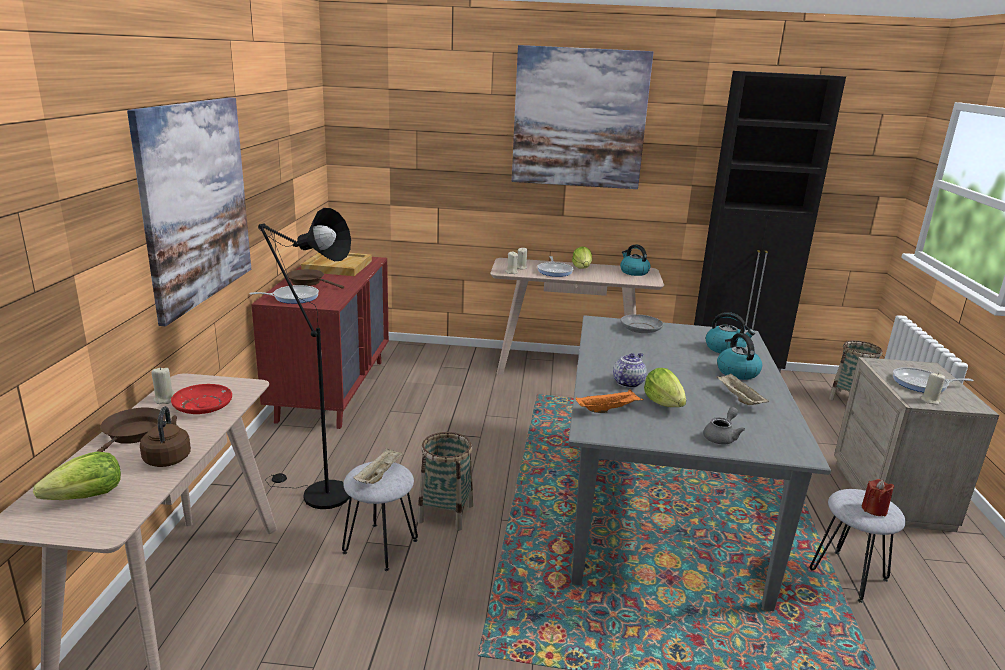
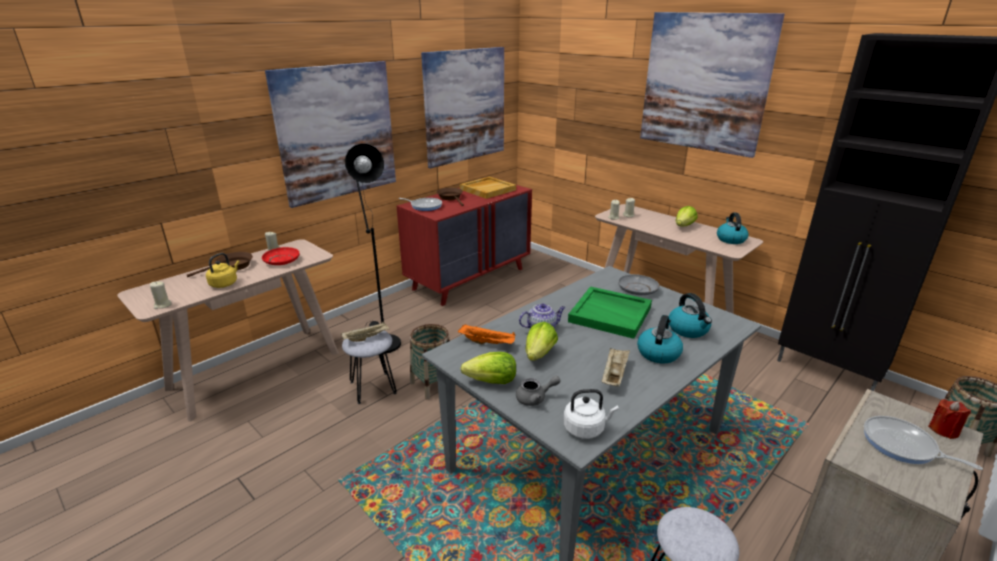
camera: 40 degrees right, 5 degrees up
lettuce [33,451,121,500] -> lettuce moved to [460,352,516,384]
brown kettle [140,406,191,467] -> yellow kettle [206,253,240,288]
frying pan [537,256,573,277] -> none
red candle [862,479,894,516] -> red candle moved to [928,399,971,439]
beige candle [921,373,945,405] -> beige candle moved to [150,281,172,309]
none -> picture [421,47,504,168]
none -> white kettle [563,389,619,439]
none -> green tray [568,286,652,339]

